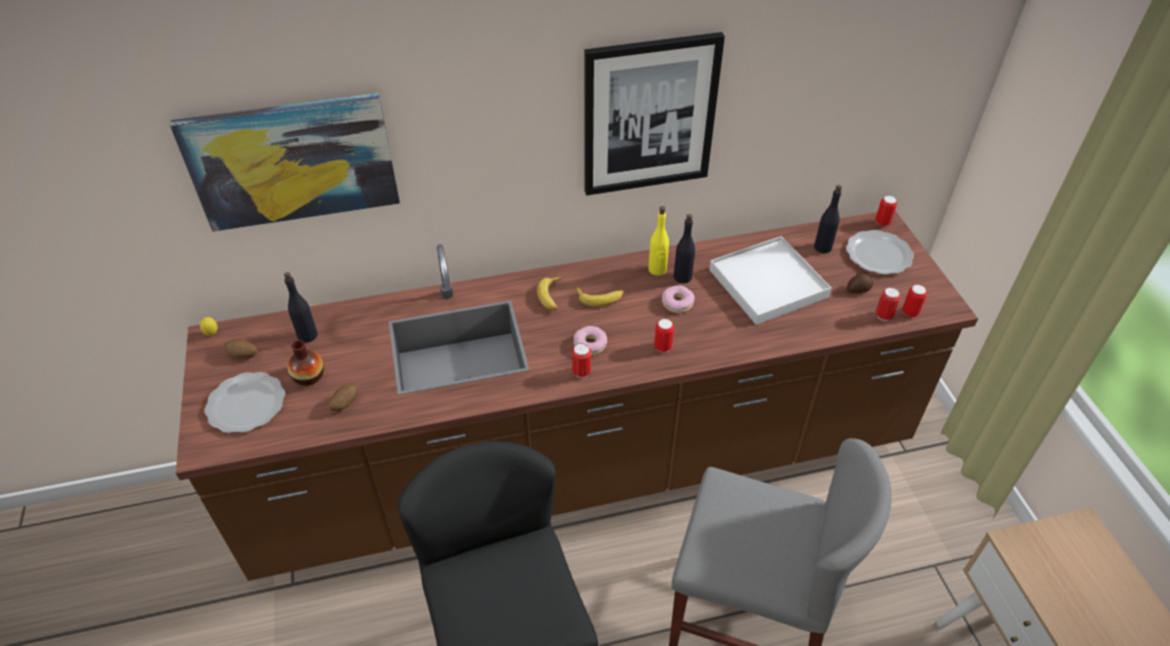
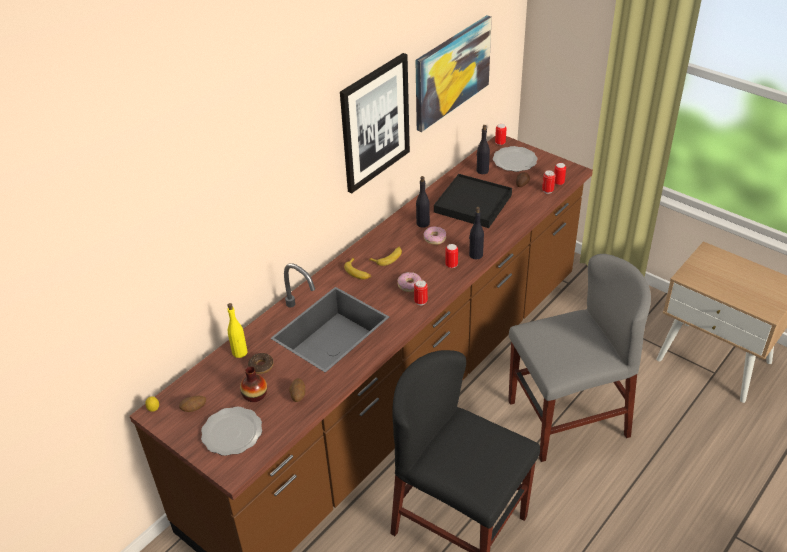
camera: 35 degrees left, 5 degrees down
picture [170,93,400,232] -> picture moved to [415,15,492,132]
black bottle [284,272,318,343] -> black bottle moved to [469,207,484,259]
yellow bottle [648,206,669,275] -> yellow bottle moved to [228,303,247,358]
white tray [709,236,832,325] -> black tray [434,174,512,228]
none -> donut [248,353,274,374]

